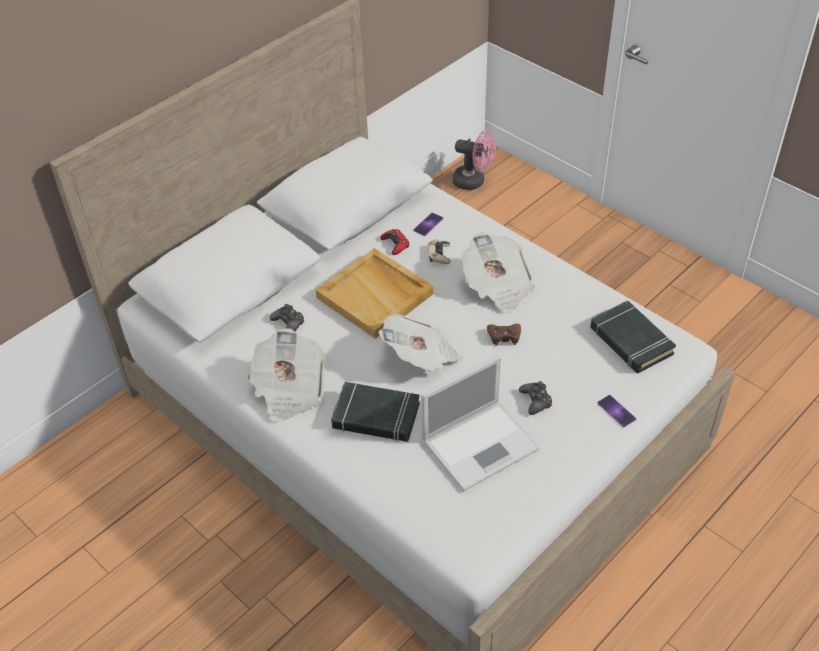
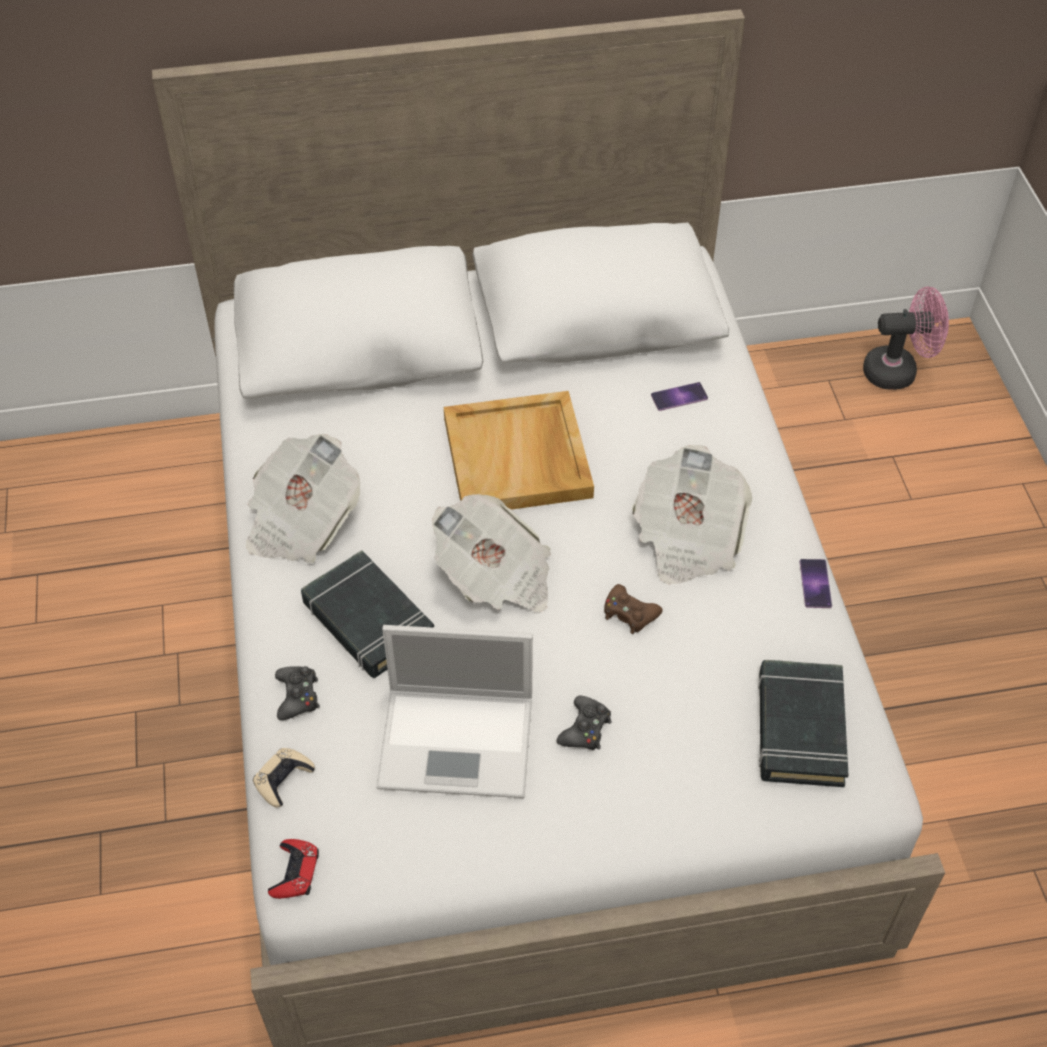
camera: 35 degrees right, 5 degrees up
black game controller [270,304,304,332] -> black game controller moved to [275,666,320,720]
red game controller [380,229,409,255] -> red game controller moved to [268,839,319,899]
beige game controller [429,240,451,264] -> beige game controller moved to [253,748,315,808]
pink fan [452,129,496,190] -> pink fan turned 60 degrees counterclockwise [863,287,949,390]
phone [597,395,636,427] -> phone moved to [800,559,832,608]

